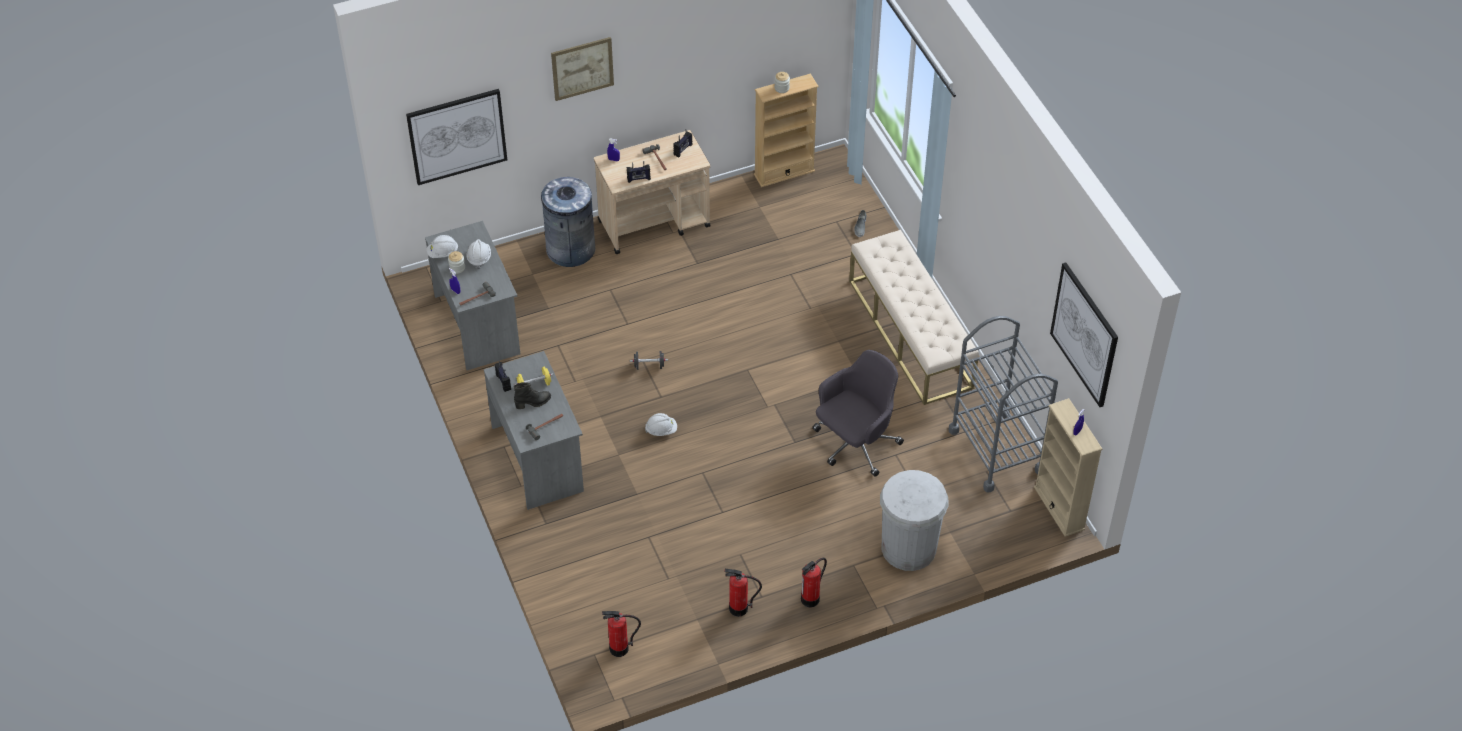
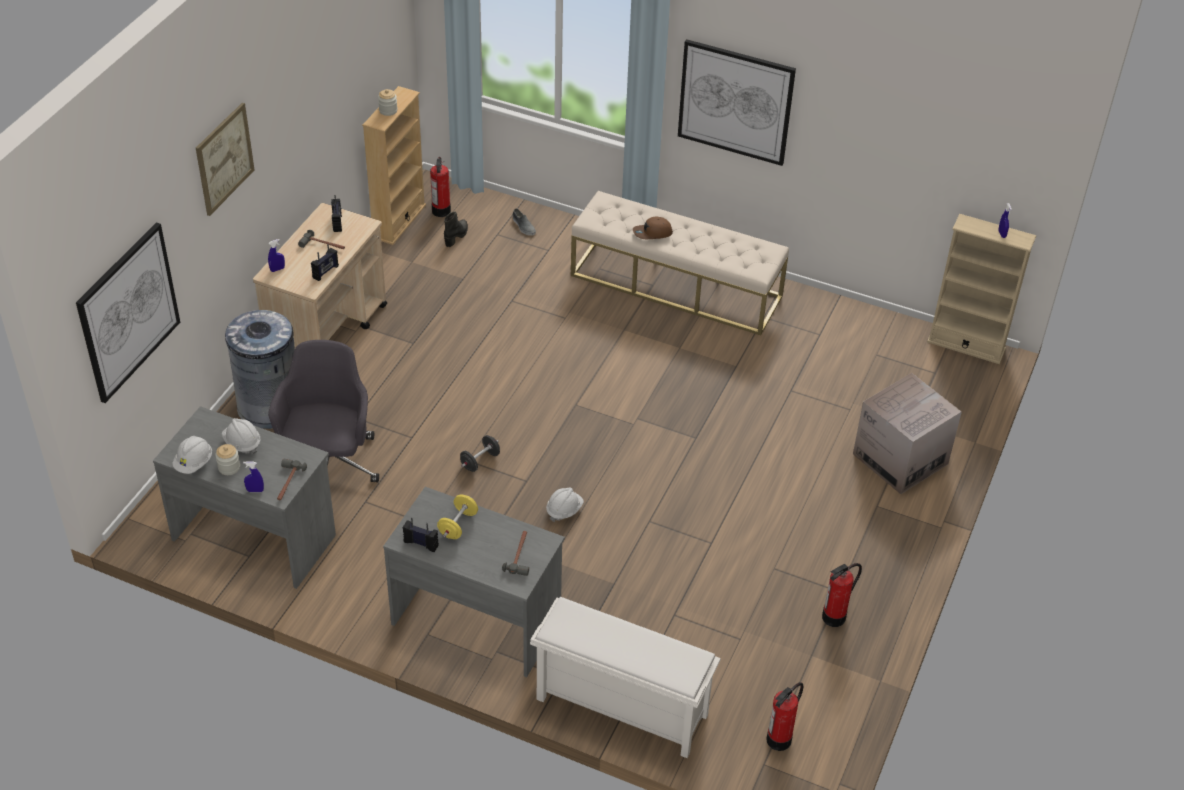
camera: 45 degrees left, 5 degrees down
black boot [513,382,551,409] -> black boot moved to [444,212,468,247]
fire extinguisher [801,558,827,608] -> fire extinguisher moved to [430,157,451,217]
grey office chair [812,350,904,477] -> grey office chair moved to [268,340,379,482]
white trash can [880,470,949,571] -> cardboard box [853,373,962,494]
grey cart [949,316,1058,492] -> none
picture [1050,262,1118,407] -> picture moved to [678,39,796,166]
none -> white shoe rack [530,597,721,758]
none -> brown cap [633,217,673,239]

